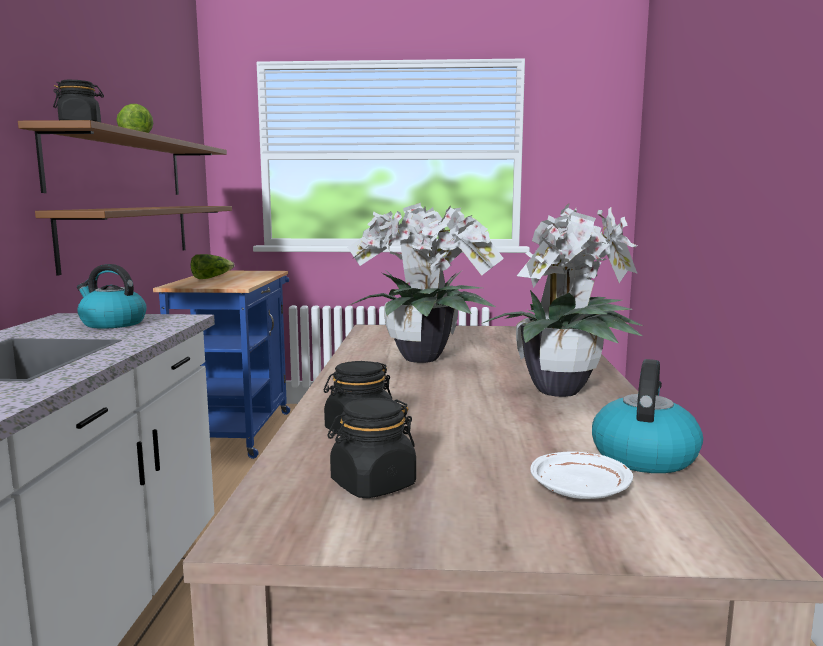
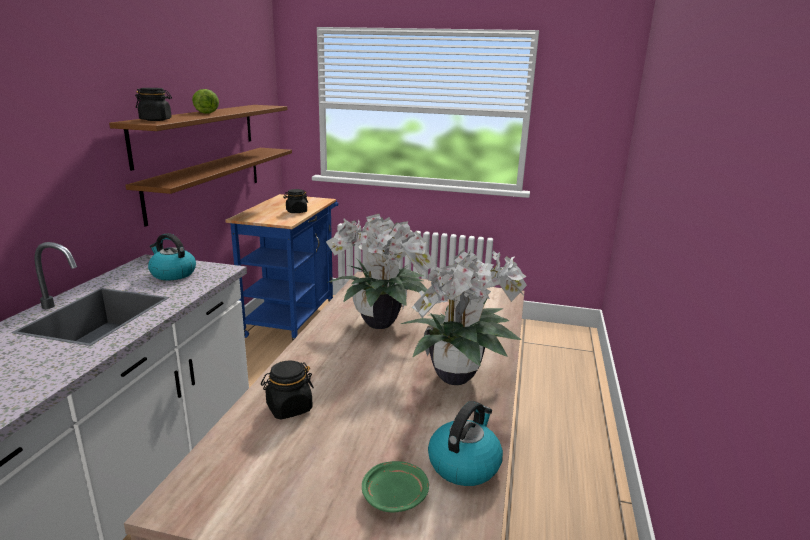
camera: 10 degrees right, 10 degrees up
lettuce [191,254,234,279] -> none
black jar [327,398,416,498] -> black jar moved to [283,189,308,213]
white plate [530,452,633,499] -> green plate [362,461,429,512]

